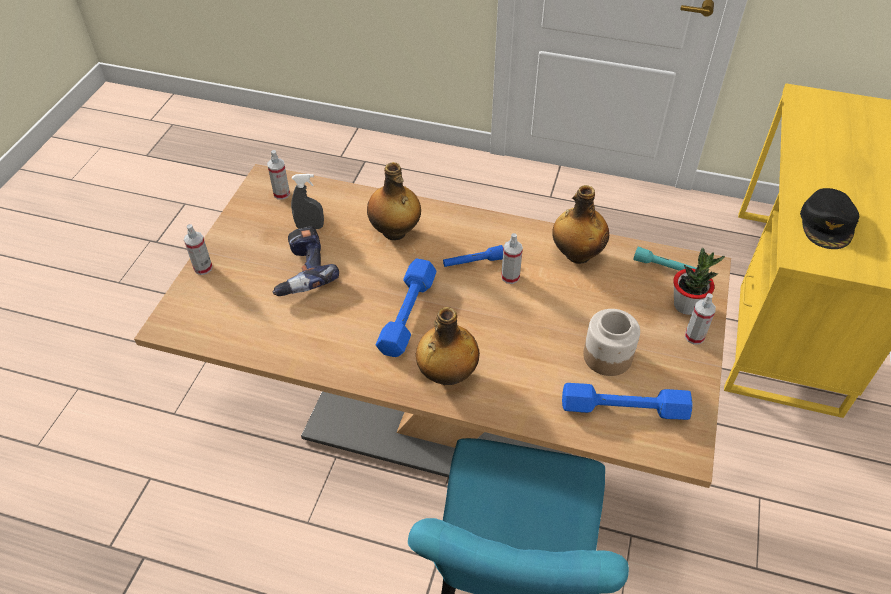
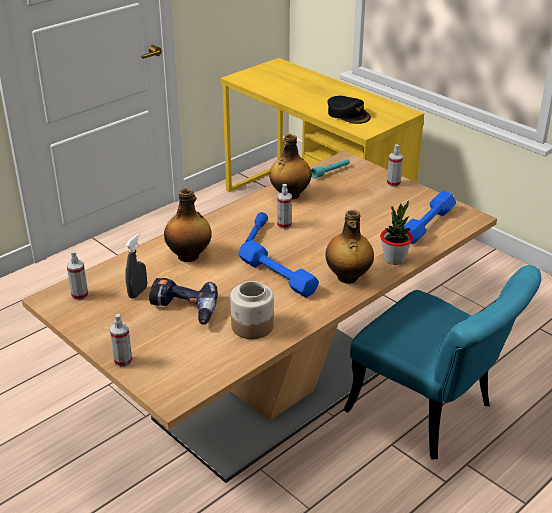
camera: 60 degrees left, 15 degrees down
jar [583,309,640,376] -> jar moved to [230,281,274,339]
potted plant [673,248,725,315] -> potted plant moved to [380,201,413,265]

